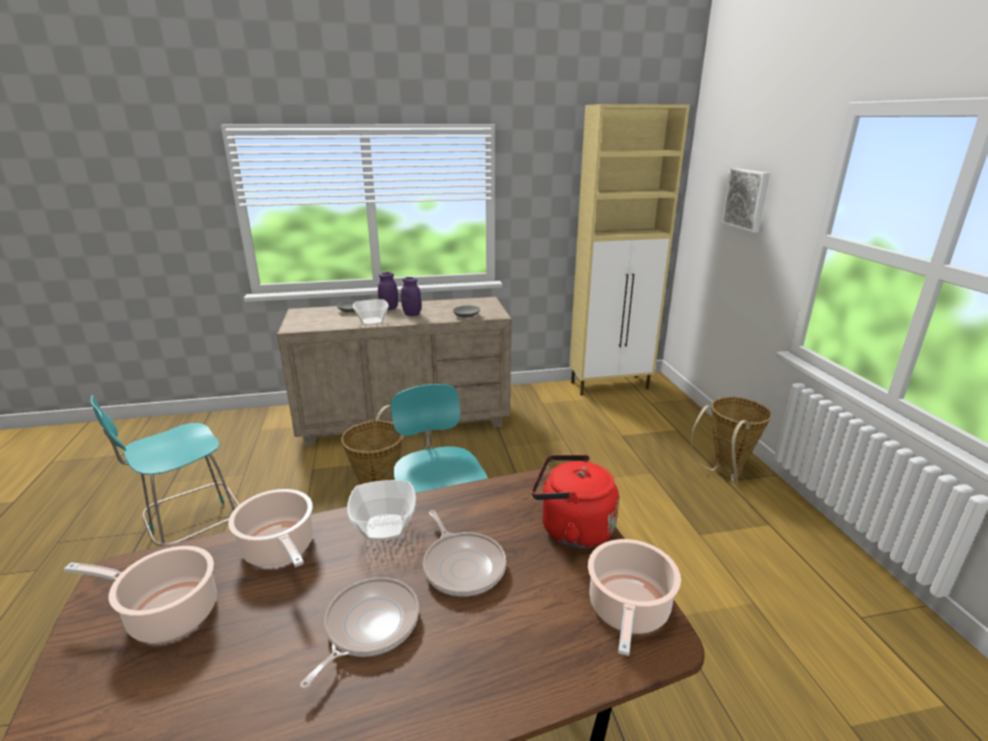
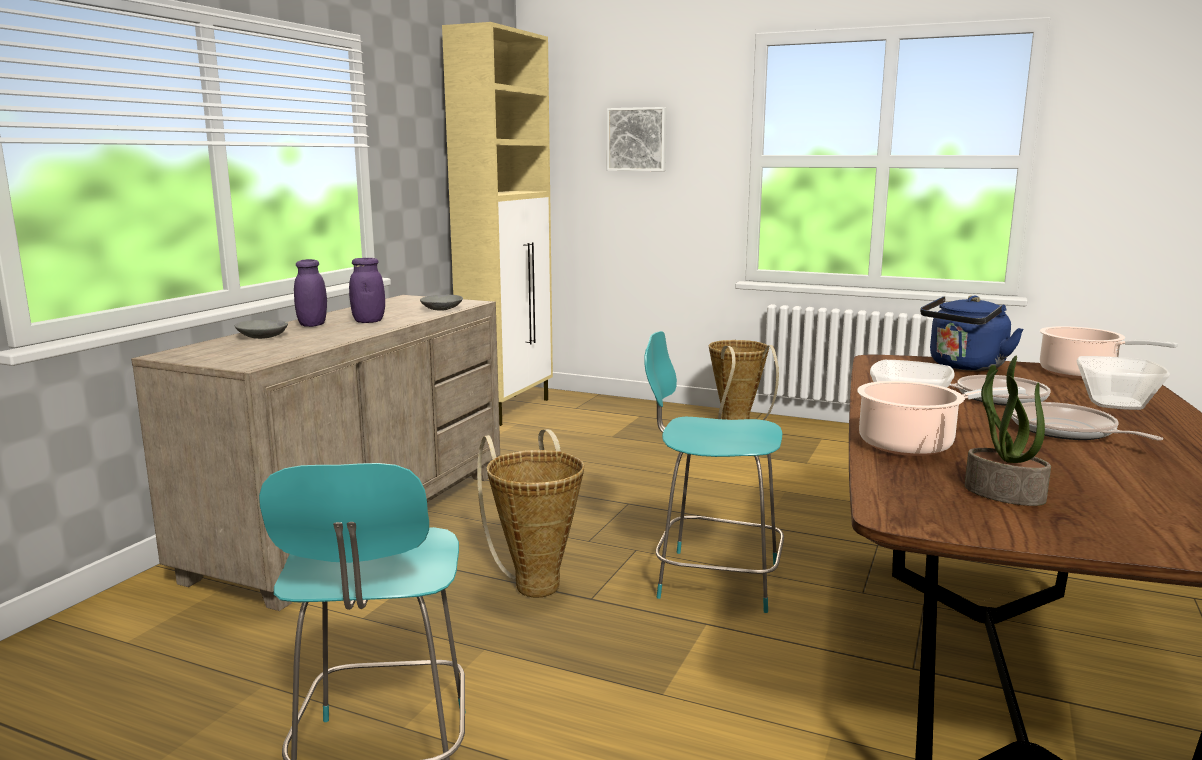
camera: 55 degrees left, 10 degrees down
cooking pot [64,546,217,643] -> potted plant [965,356,1051,506]
bowl [353,299,389,325] -> bowl moved to [1077,356,1170,410]
red kettle [532,455,619,548] -> blue kettle [920,295,1024,371]

